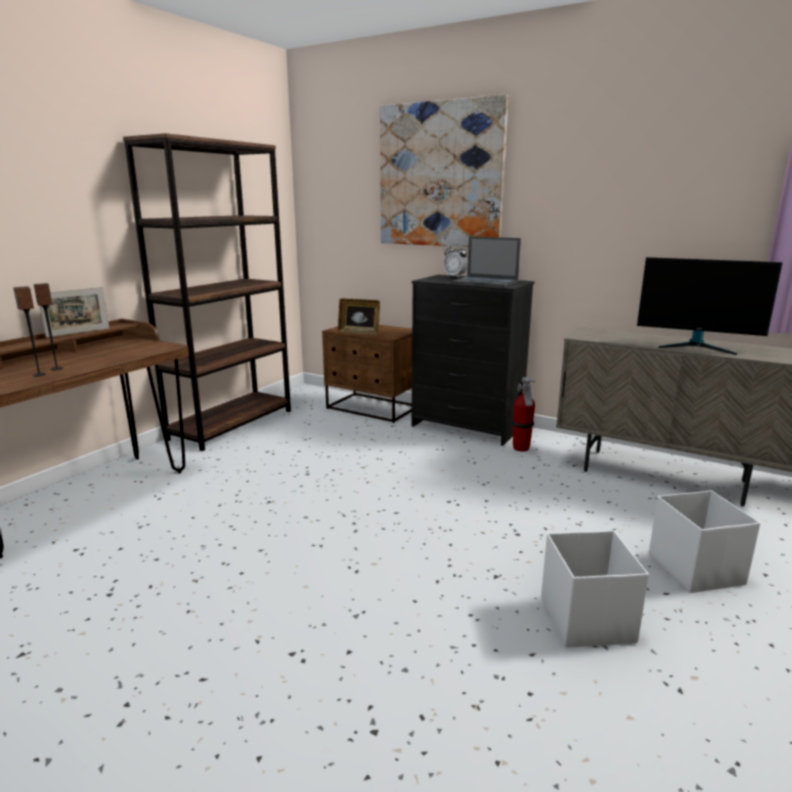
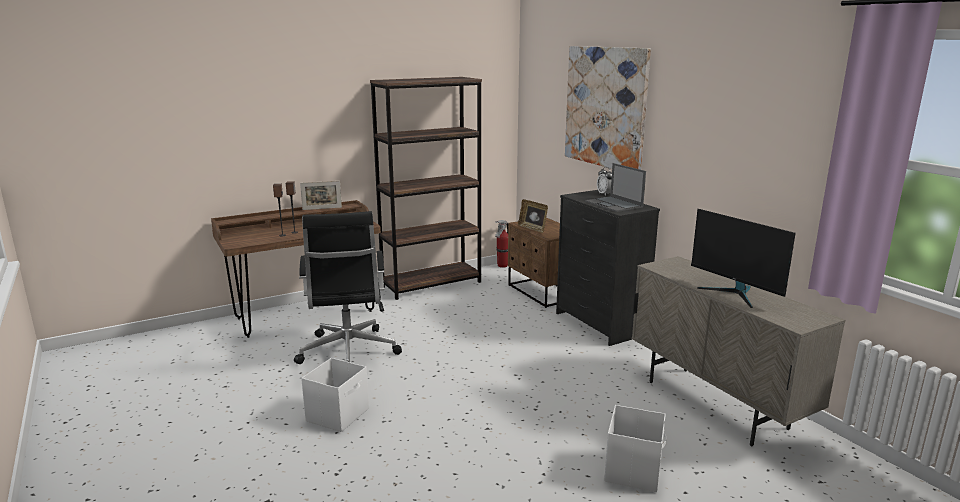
camera: 30 degrees right, 0 degrees up
fire extinguisher [512,377,535,452] -> fire extinguisher moved to [495,220,508,268]
white storage box [541,530,649,648] -> white storage box moved to [301,358,369,432]
none -> black office chair [294,211,402,364]

